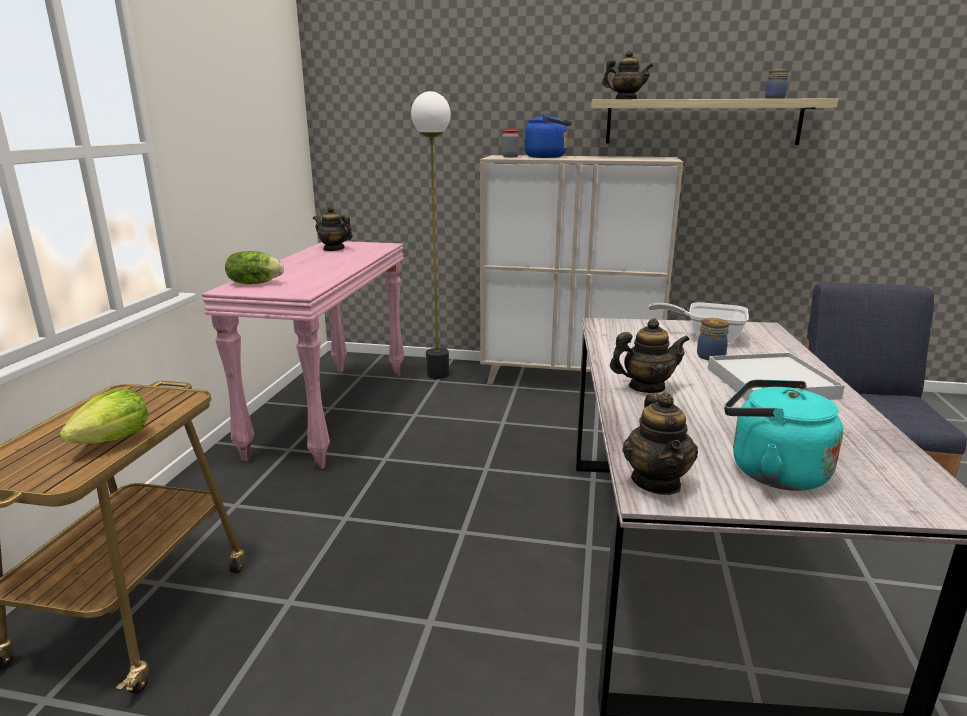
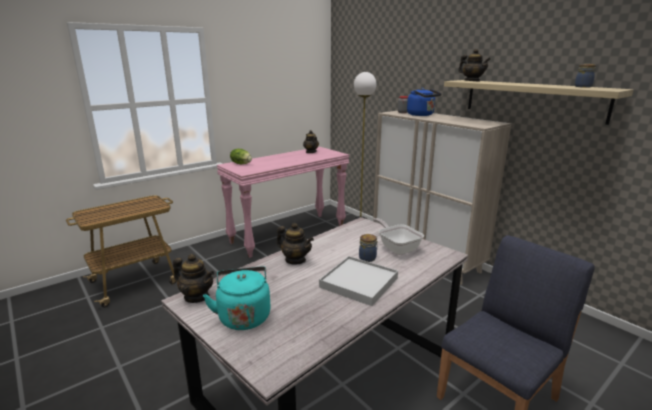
camera: 40 degrees right, 0 degrees up
lettuce [60,389,148,444] -> none
teapot [622,393,698,495] -> teapot turned 105 degrees counterclockwise [173,254,214,303]

